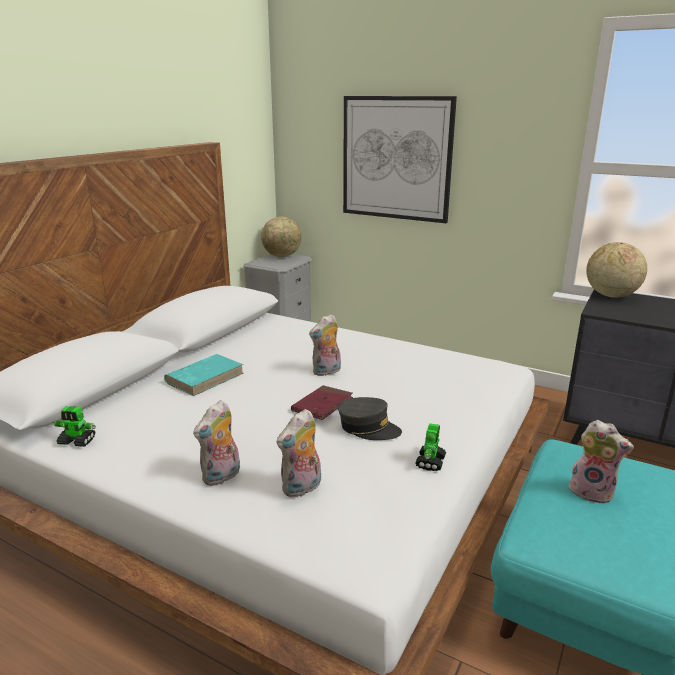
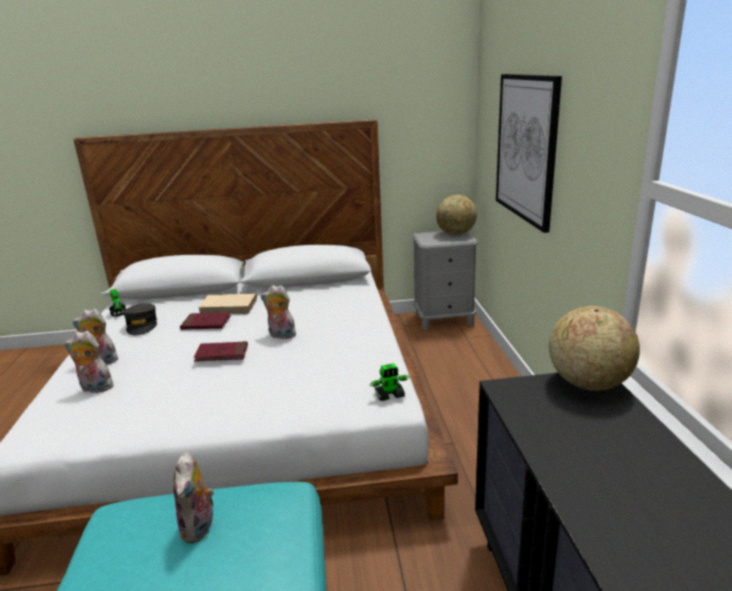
camera: 55 degrees right, 0 degrees up
turquoise book [164,354,243,396] -> beige book [198,294,257,314]
grey cap [338,397,402,440] -> grey cap moved to [123,303,157,335]
toy robot [415,423,446,471] -> toy robot moved to [370,363,410,401]
none -> red book [180,312,231,330]

